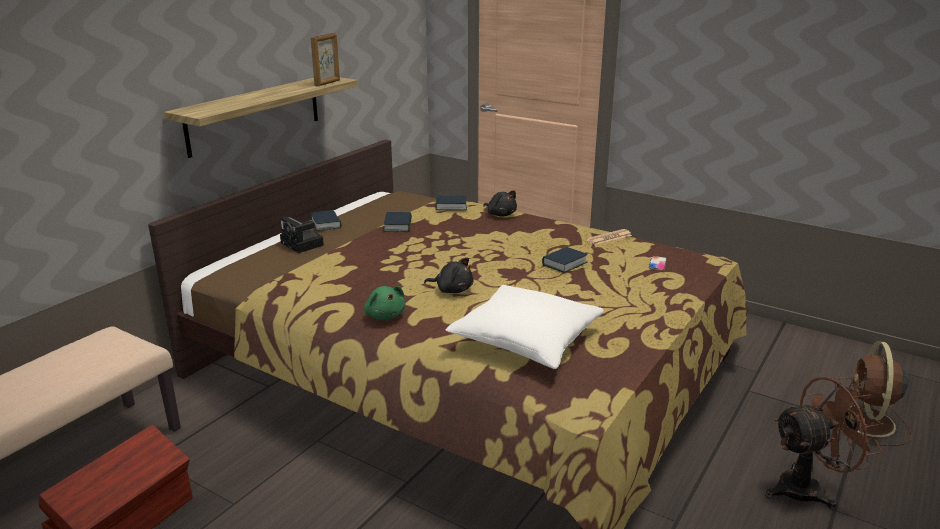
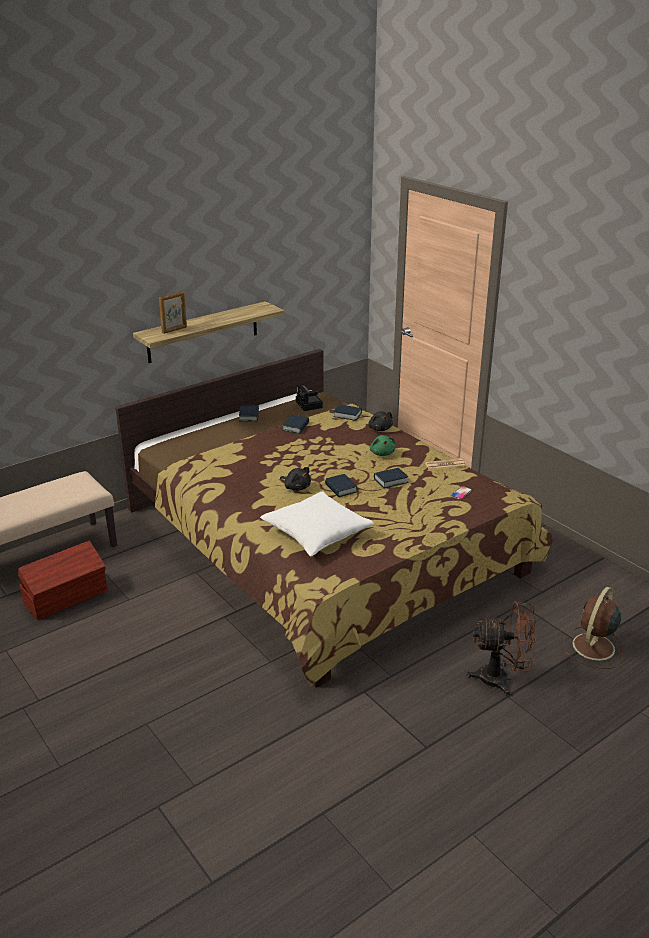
camera: 20 degrees right, 5 degrees up
camera [280,217,324,253] -> camera moved to [296,385,323,411]
picture frame [311,33,340,87] -> picture frame moved to [159,291,187,334]
green plush toy [364,286,405,320] -> green plush toy moved to [370,435,395,456]
none -> book [325,474,357,497]

